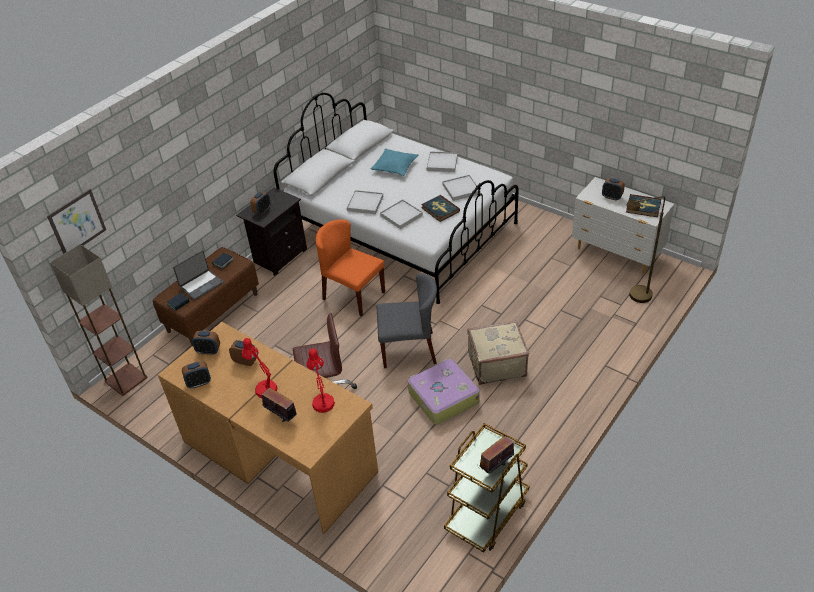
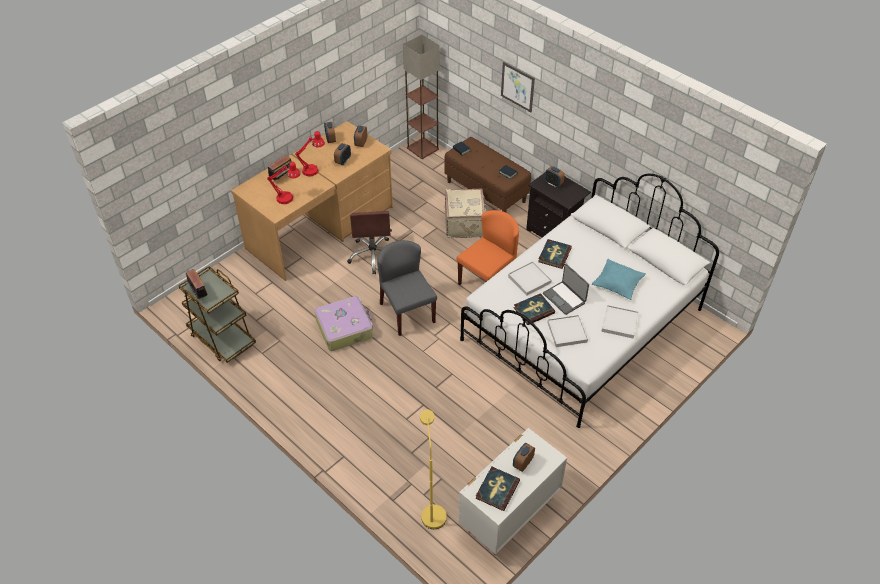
camera: 95 degrees right, 5 degrees up
picture [47,189,106,254] -> picture moved to [501,62,535,112]
laptop [173,250,223,300] -> laptop moved to [543,263,589,315]
white tray [347,190,383,214] -> book [538,239,572,269]
grey chair [377,273,437,368] -> grey chair turned 150 degrees clockwise [377,240,437,336]
beige suitcase [467,320,529,385] -> beige suitcase moved to [445,189,486,238]
brown floor lamp [626,196,665,303] -> yellow floor lamp [420,409,447,529]

